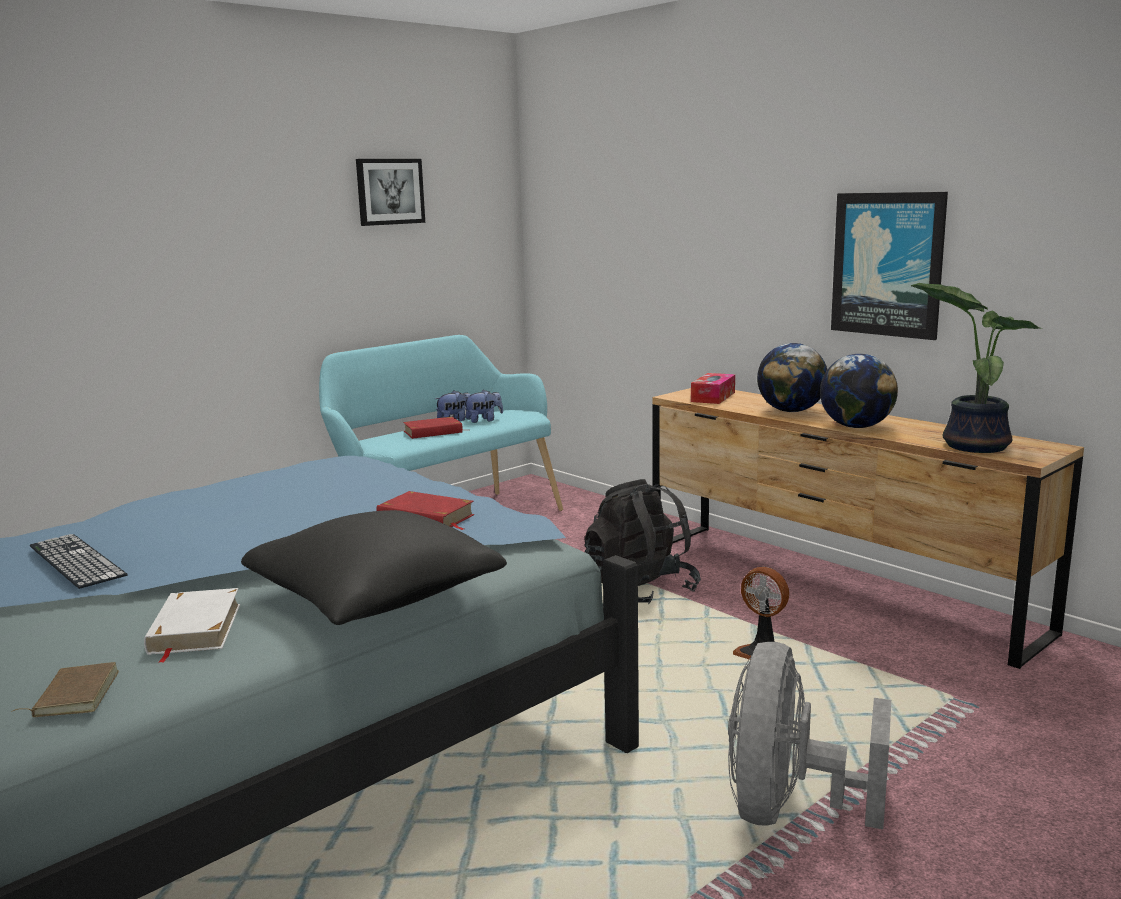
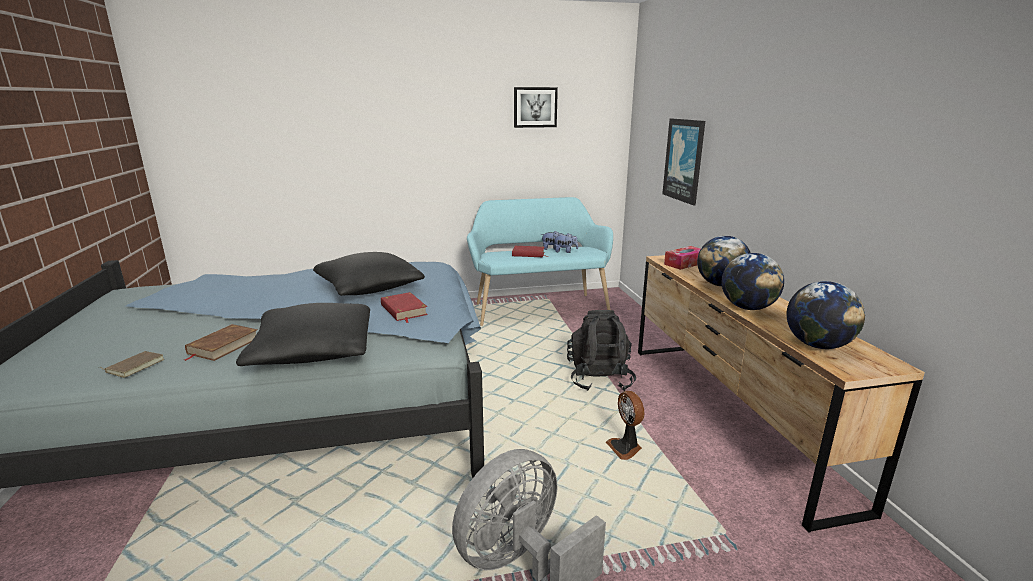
camera: 30 degrees right, 5 degrees up
keyboard [30,534,128,589] -> none
white book [144,588,240,663] -> brown book [185,324,258,361]
picture [831,192,948,340] -> picture moved to [662,118,705,205]
potted plant [910,283,1042,453] -> globe [787,281,865,349]
none -> black pillow [313,252,425,296]

